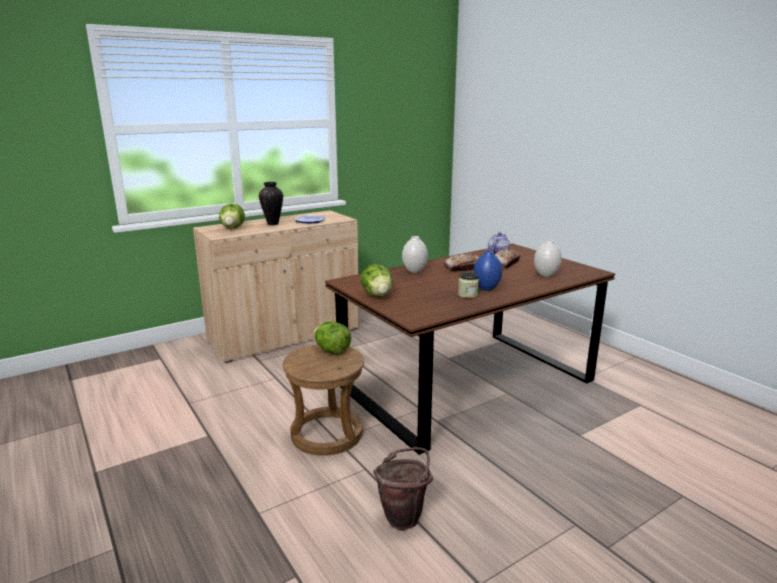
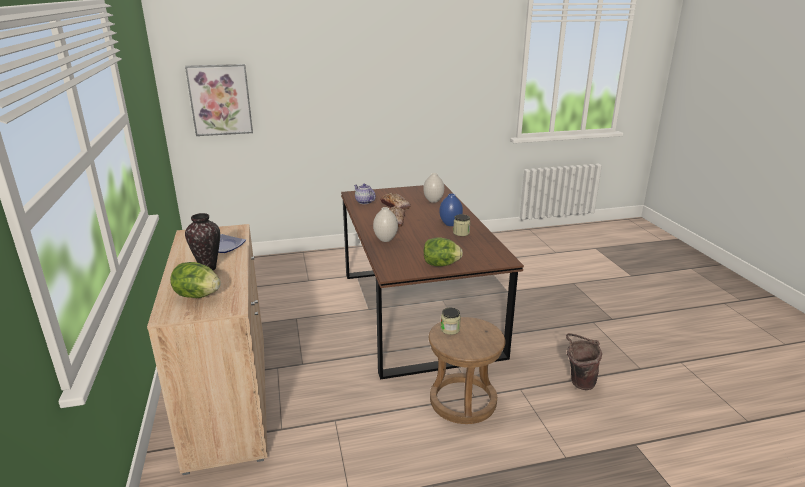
camera: 70 degrees left, 5 degrees up
lettuce [314,321,351,354] -> jar [441,308,461,335]
none -> picture [185,64,253,136]

